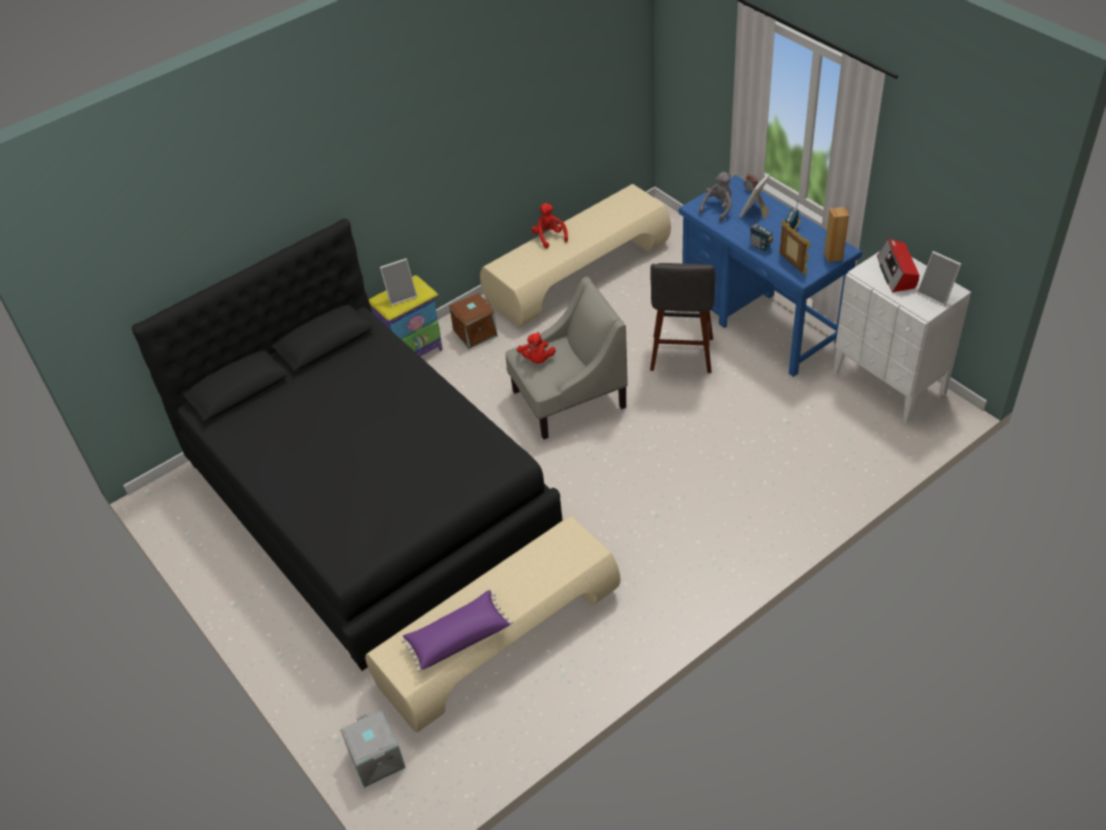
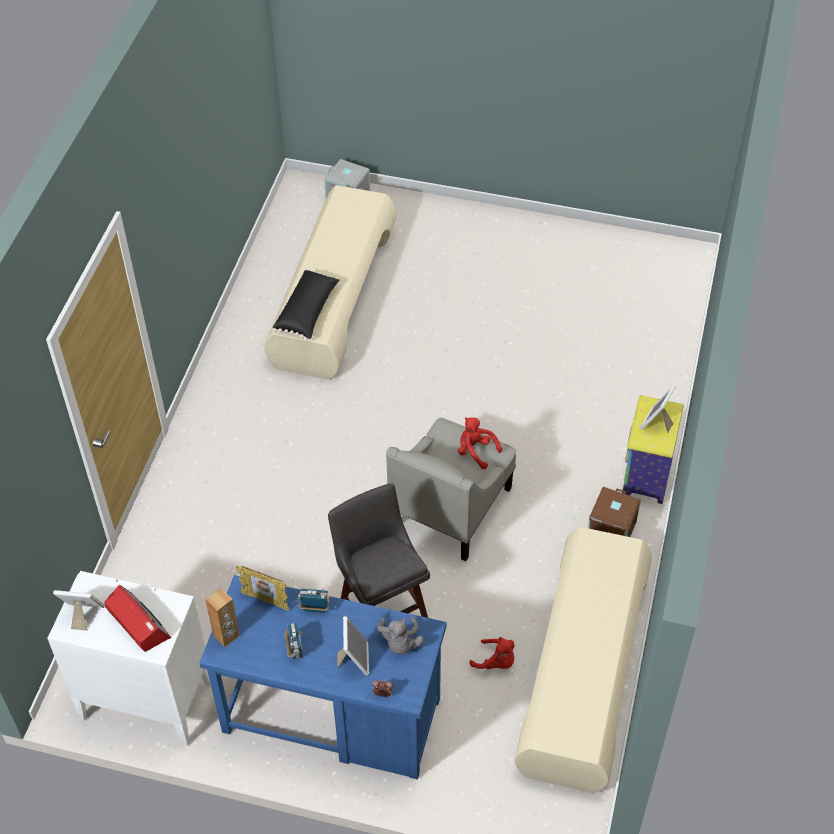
camera: 140 degrees right, 5 degrees up
black bed [132,219,563,671] -> none
purple pillow [401,590,513,672] -> none
red plush toy [531,203,568,248] -> red plush toy moved to [470,637,514,669]
none -> black pillow [273,269,340,341]

